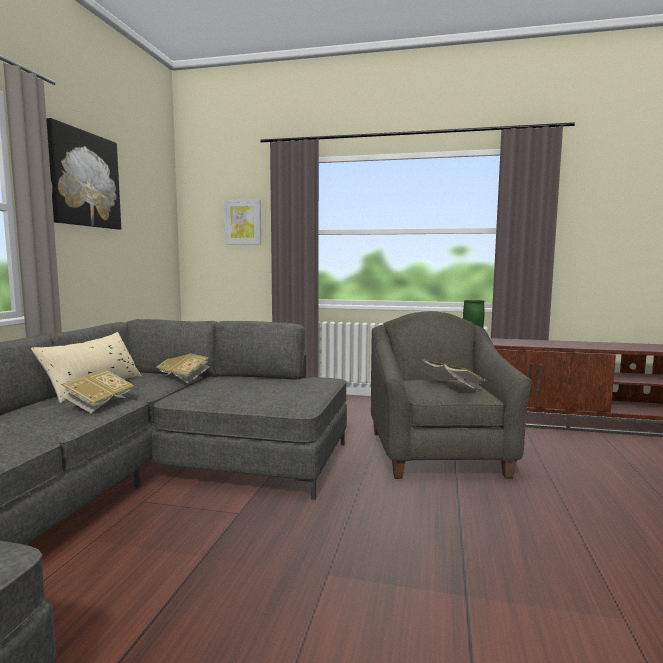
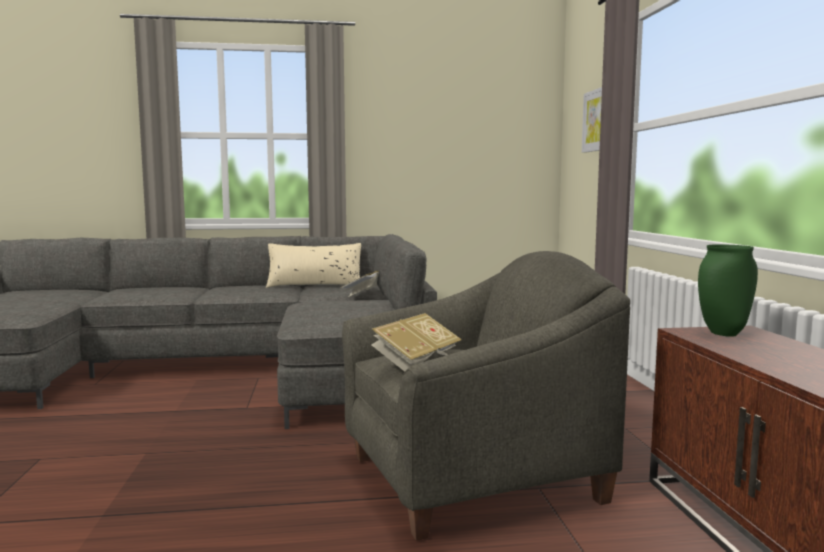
camera: 70 degrees right, 0 degrees up
picture [46,118,121,230] -> none
book [61,369,135,413] -> none

